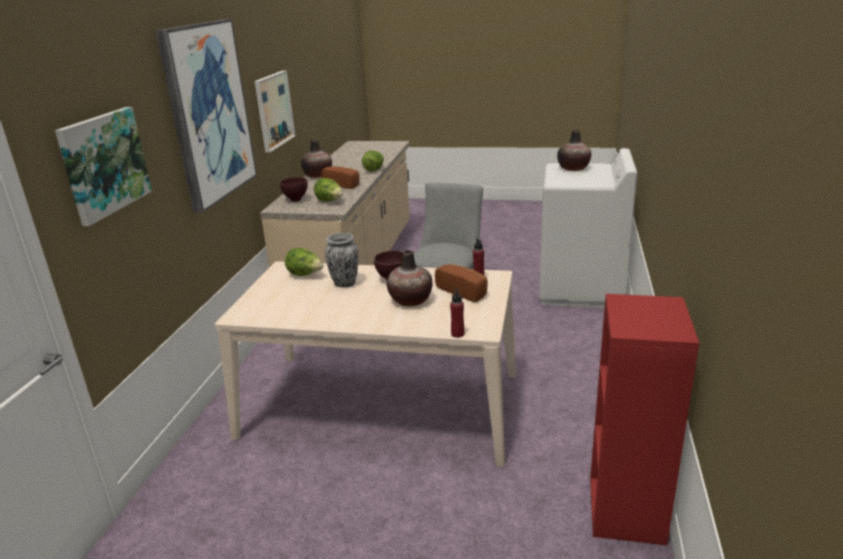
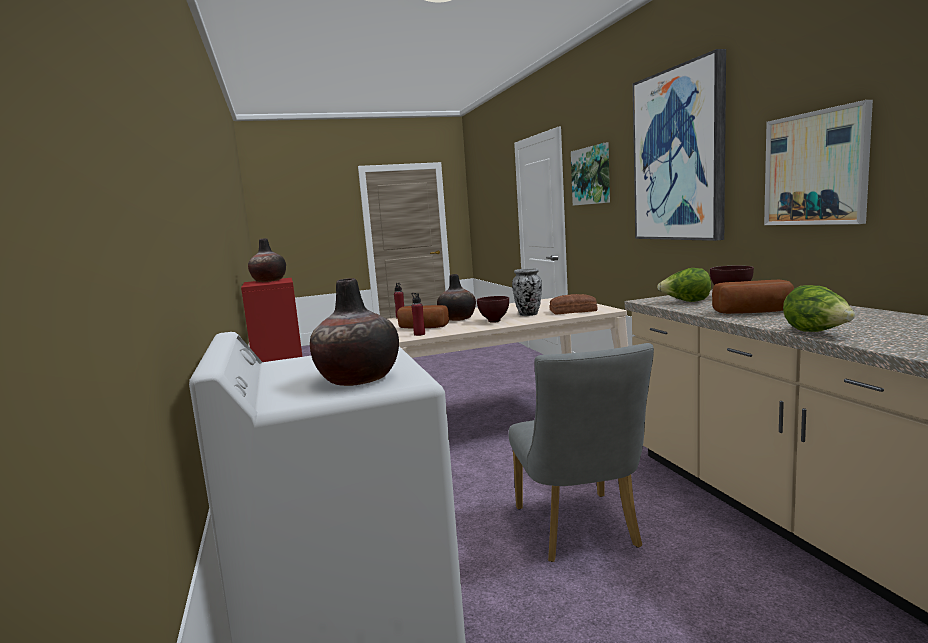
camera: 150 degrees right, 15 degrees down
lettuce [285,248,324,276] -> bread [549,294,597,314]
vase [301,139,332,178] -> vase moved to [248,238,286,282]

